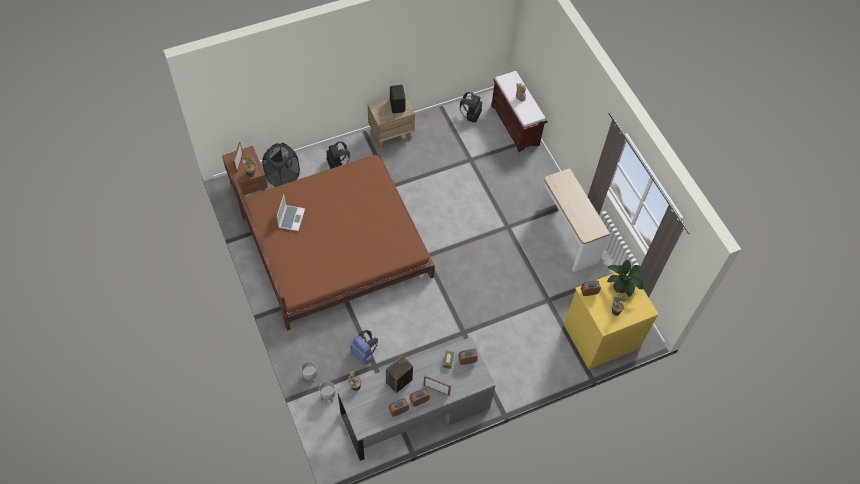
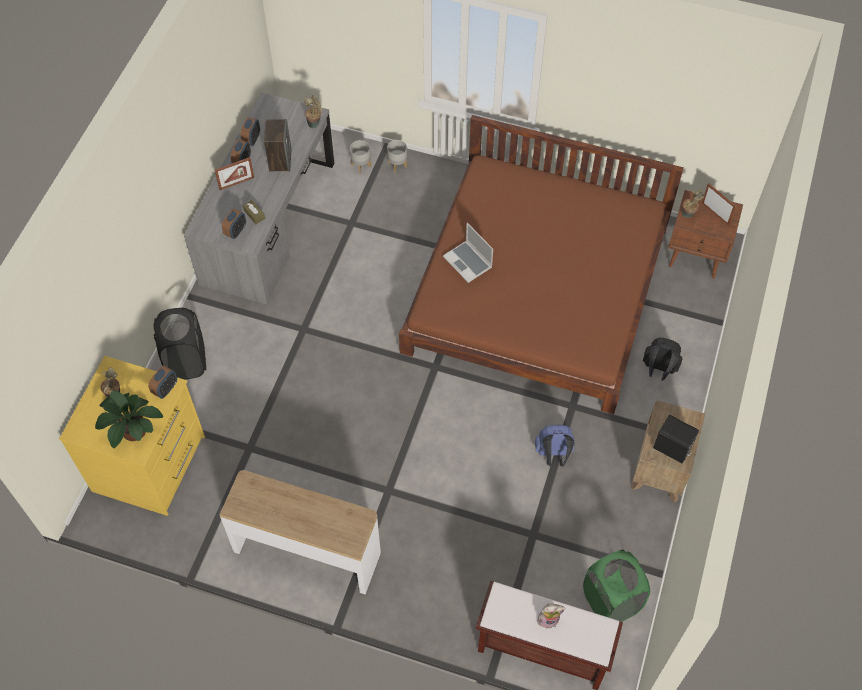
camera: 135 degrees right, 0 degrees up
black laundry basket [262,143,300,187] -> black laundry basket moved to [154,308,206,380]
laptop [277,195,305,231] -> laptop moved to [443,223,493,283]
blue backpack [350,330,378,365] -> blue backpack moved to [535,425,575,467]
black backpack [460,92,482,123] -> green laundry basket [583,550,650,622]

